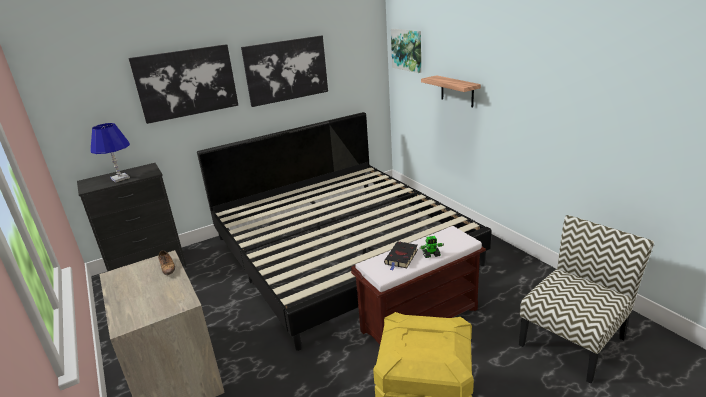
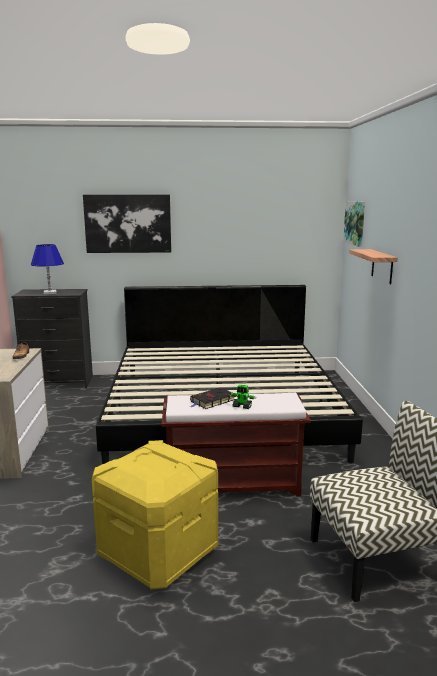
camera: 25 degrees right, 10 degrees down
picture [241,35,328,107] -> none

